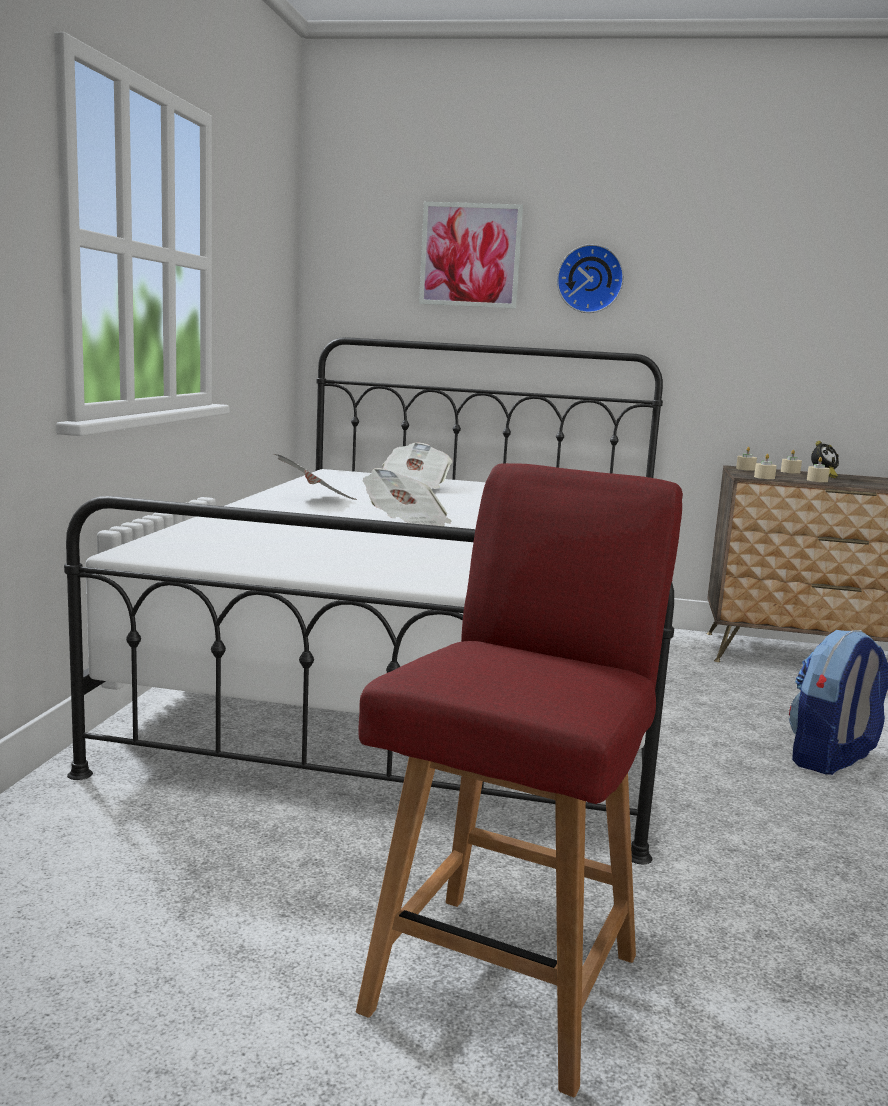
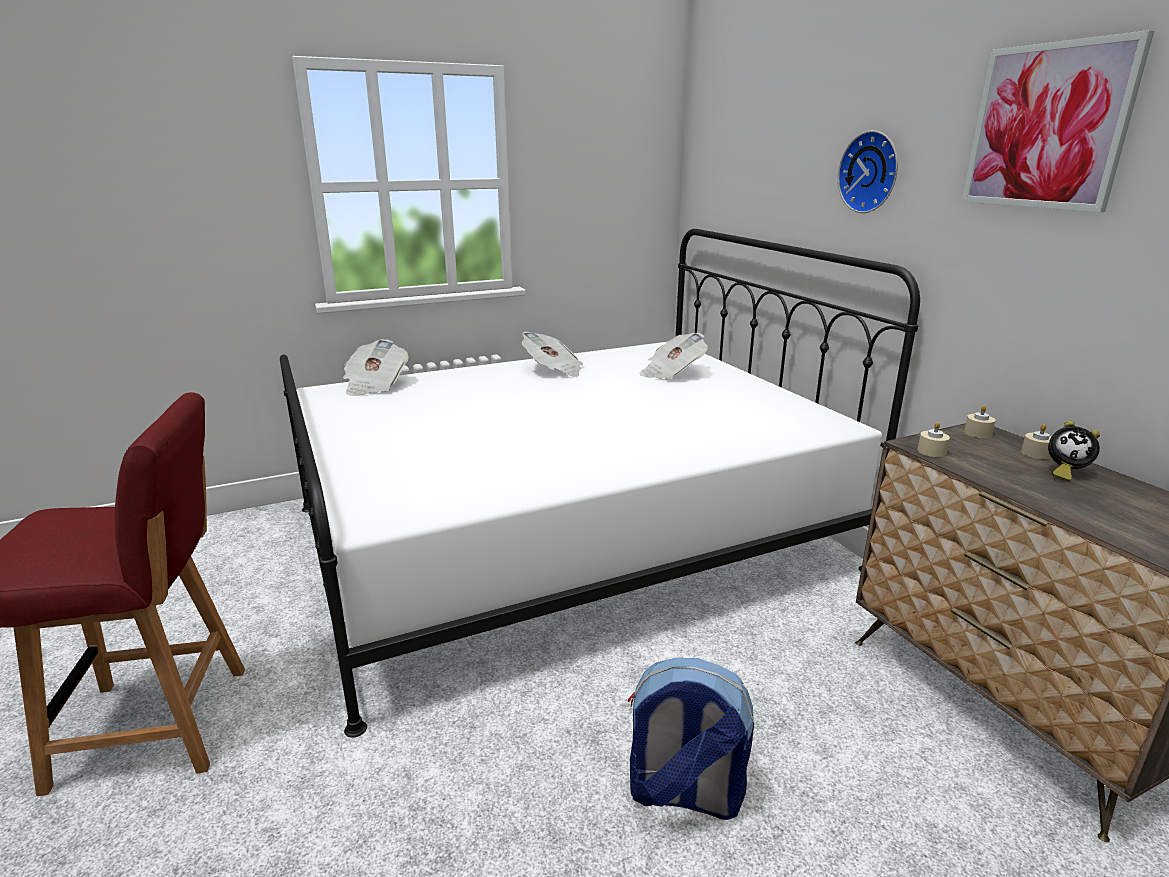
camera: 55 degrees right, 10 degrees up
newspaper [363,468,452,526] -> newspaper moved to [343,339,409,396]
picture [419,202,523,309] -> picture moved to [962,30,1154,212]
beige candle [807,457,830,482] -> none

